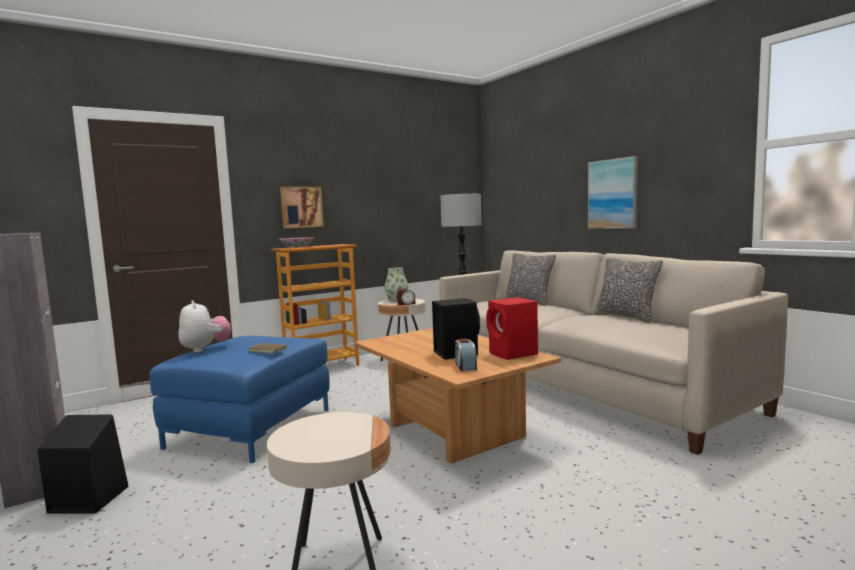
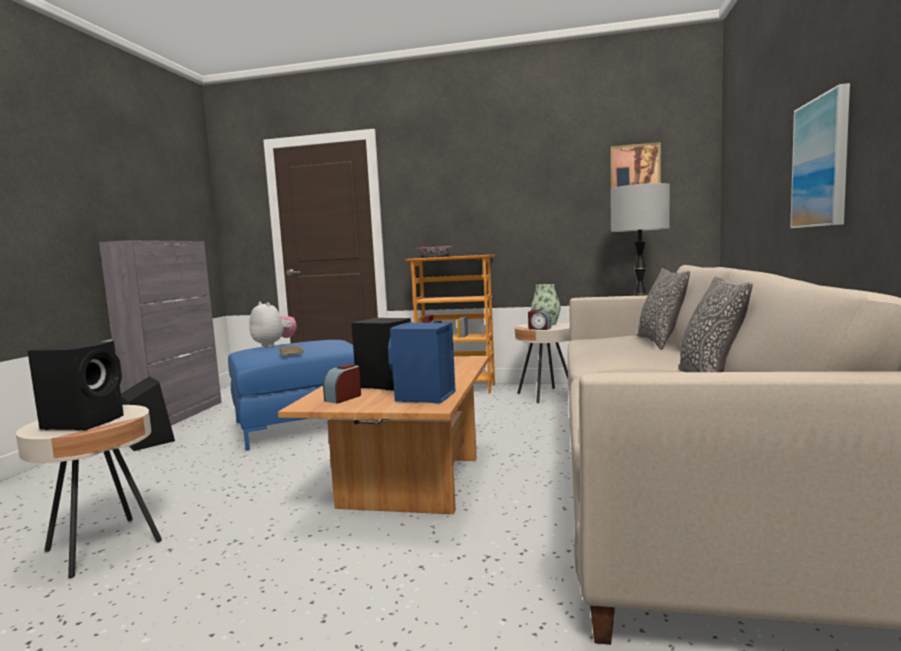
camera: 45 degrees right, 0 degrees up
plush toy [178,301,231,353] -> plush toy turned 60 degrees counterclockwise [249,302,297,347]
picture [280,186,324,228] -> picture moved to [611,142,661,189]
red speaker [486,297,538,360] -> blue speaker [388,323,456,404]
none -> black speaker [28,341,124,430]

